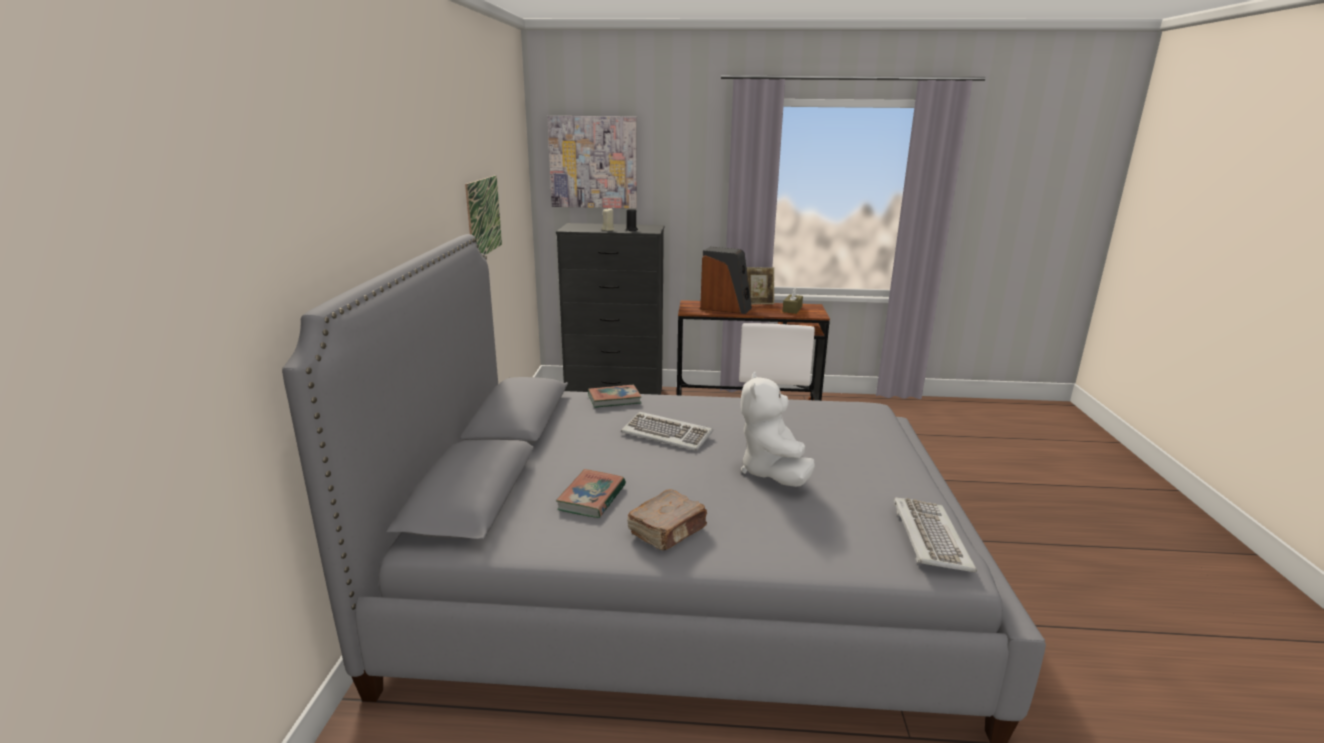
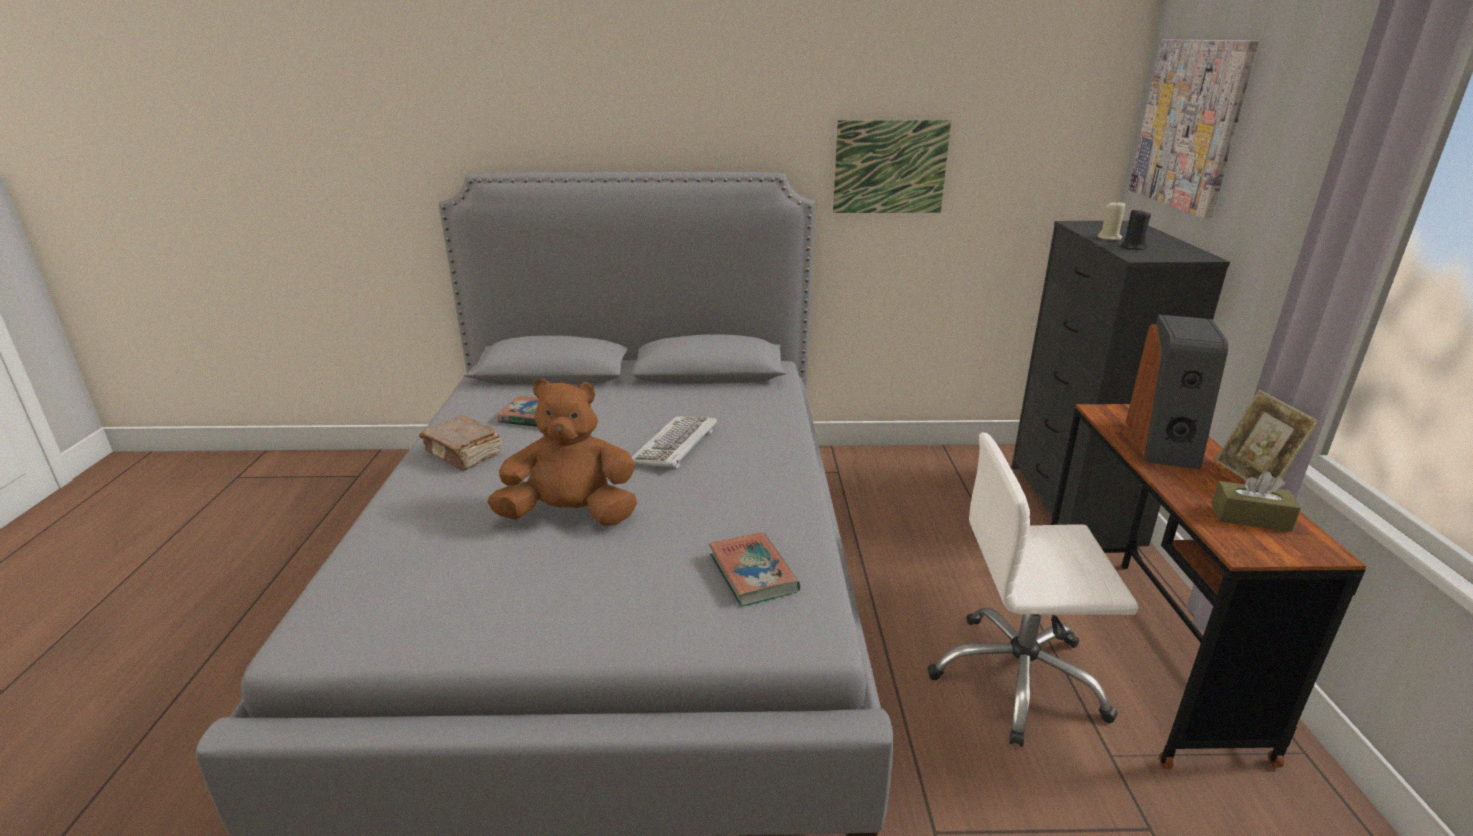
camera: 85 degrees right, 5 degrees up
book [588,385,641,408] -> book moved to [709,533,801,607]
white plush toy [741,372,815,487] -> brown plush toy [487,378,637,526]
keyboard [894,497,977,572] -> none

